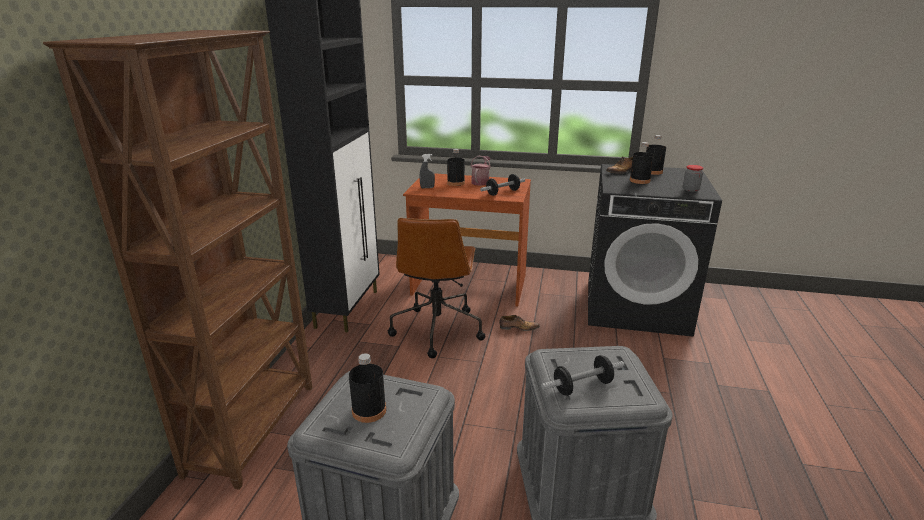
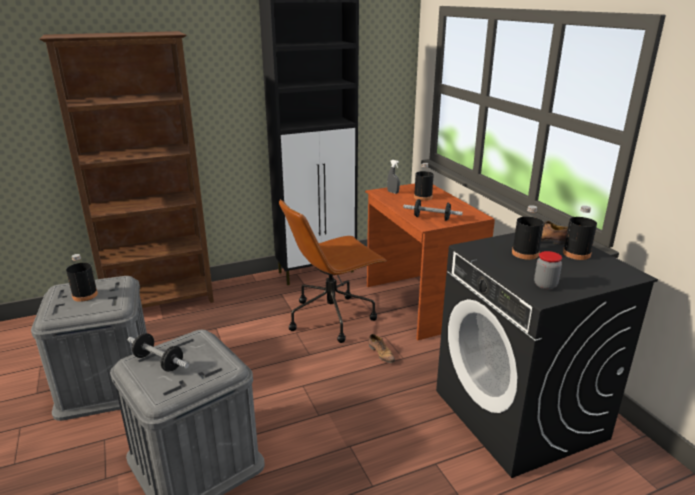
camera: 55 degrees right, 0 degrees up
watering can [470,156,491,186] -> none

